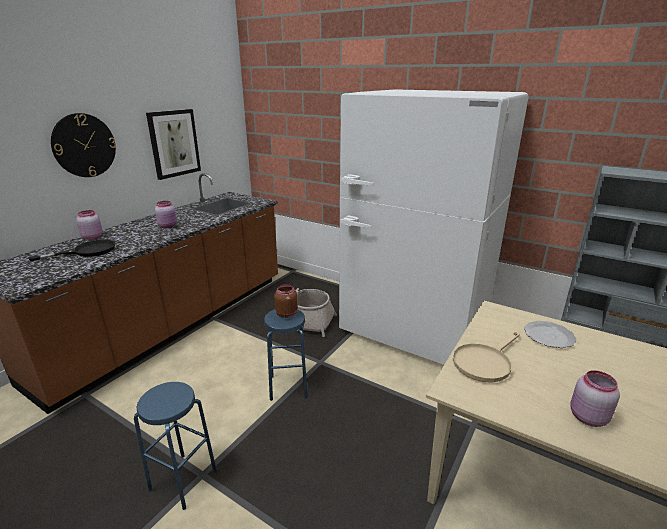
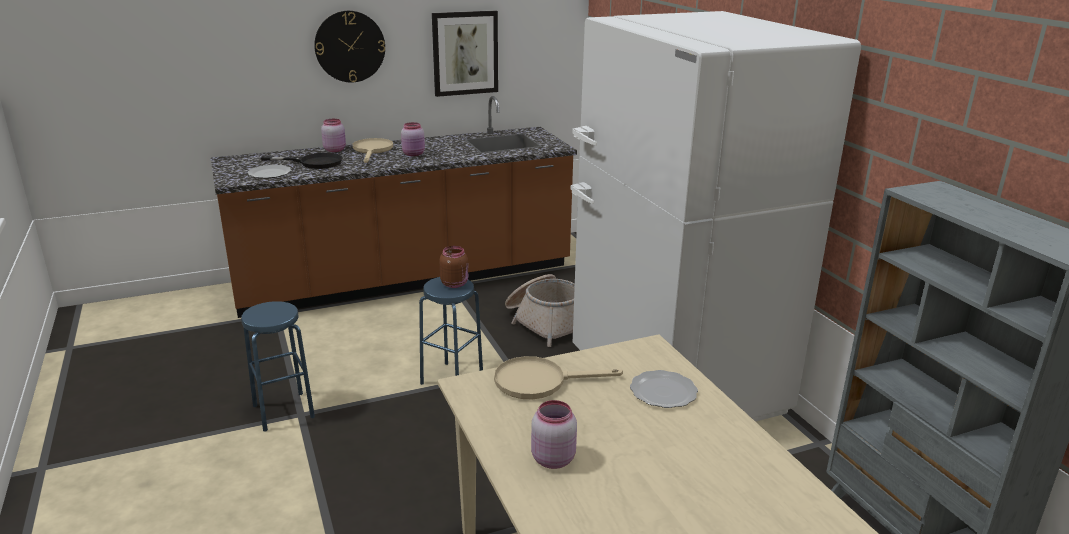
camera: 35 degrees right, 0 degrees up
none -> plate [248,165,291,179]
none -> beige frying pan [353,138,393,163]

